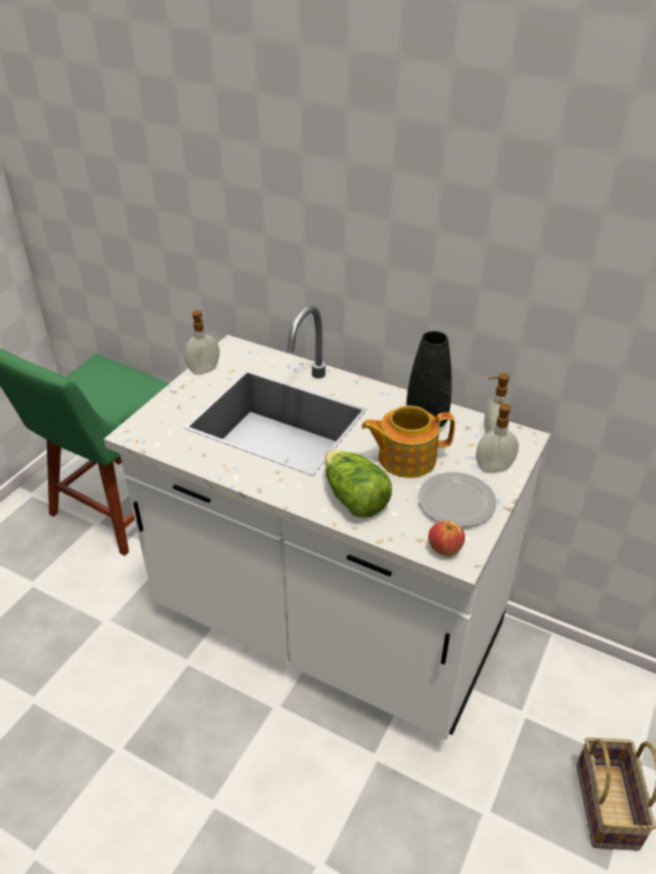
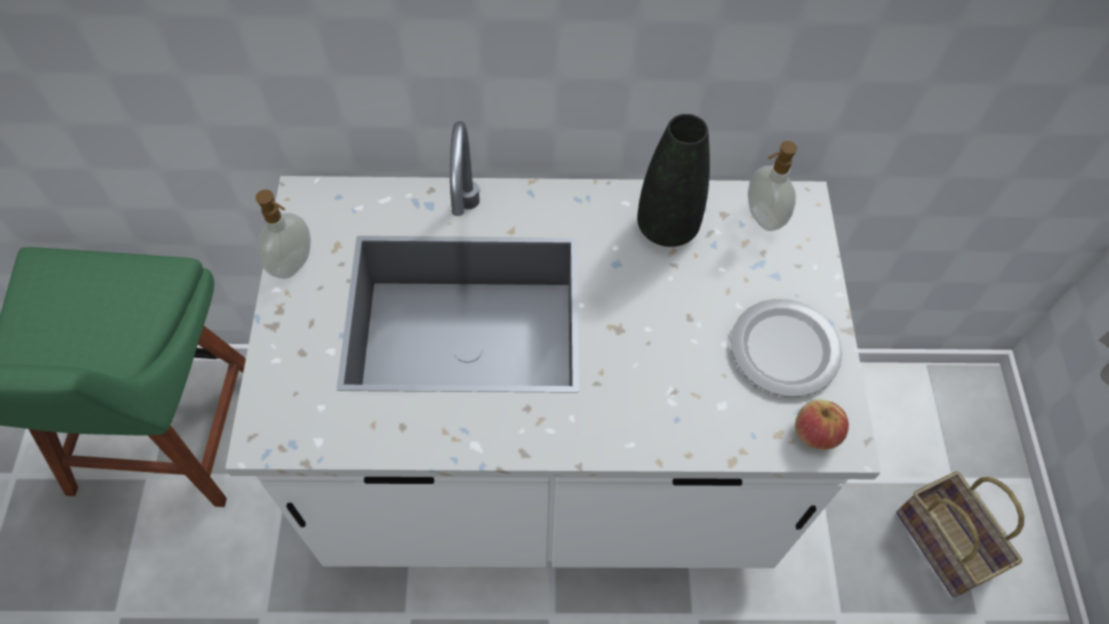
camera: 30 degrees left, 20 degrees up
lettuce [325,450,392,518] -> none
teapot [361,406,455,478] -> none
soap dispenser [476,401,519,473] -> none

